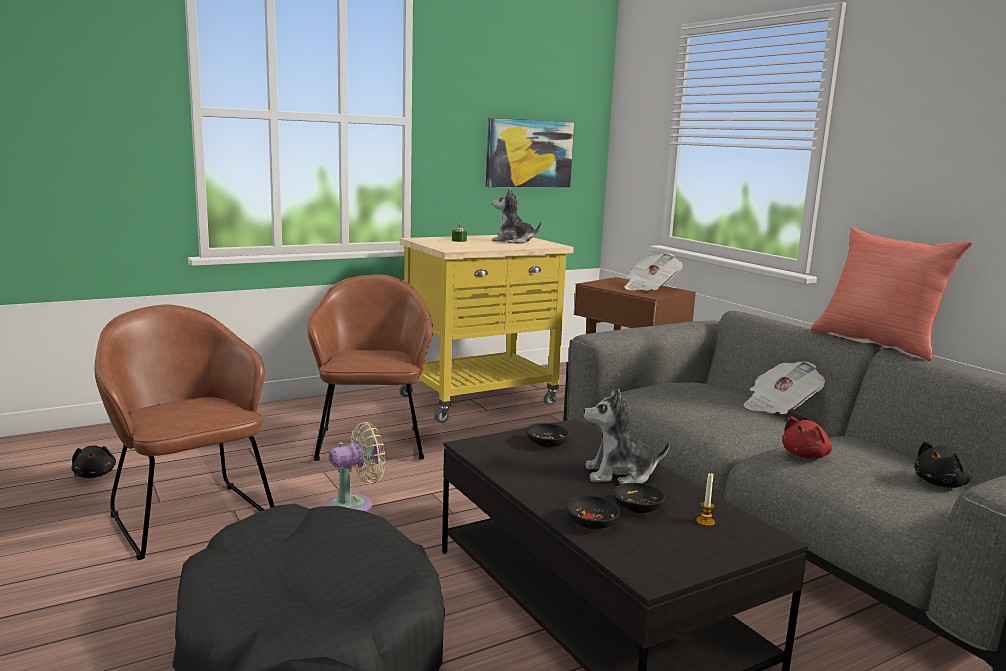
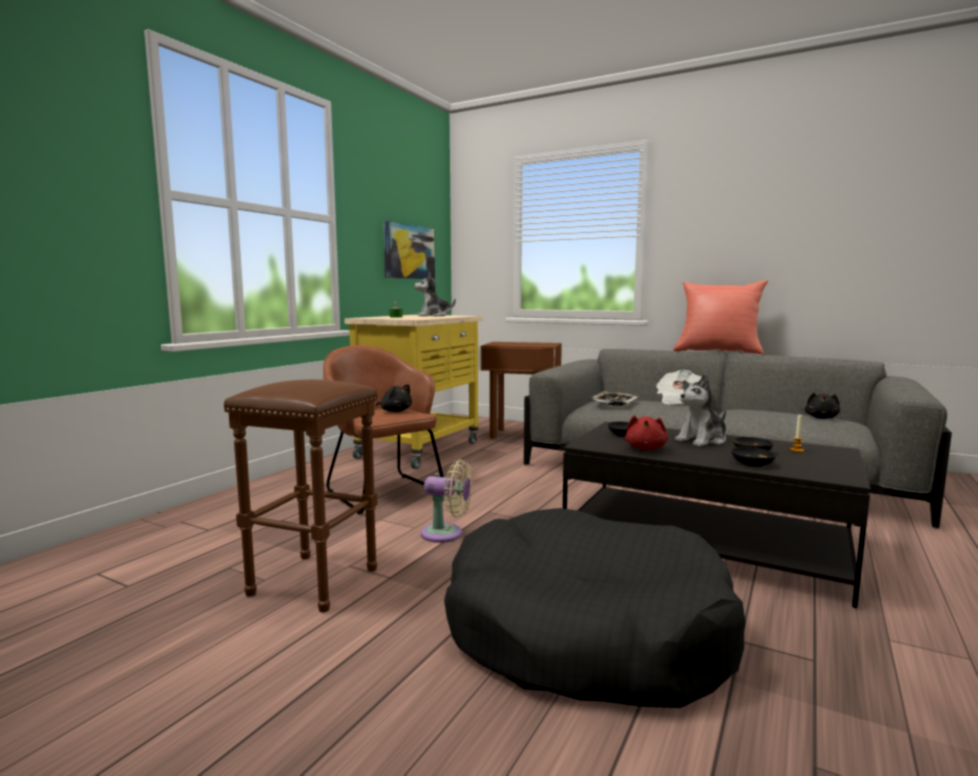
camera: 30 degrees left, 5 degrees down
black plush toy [71,445,116,478] -> black plush toy moved to [376,384,412,412]
brown armchair [95,304,274,560] -> brown stool [224,379,378,613]
beige fan [325,422,385,512] -> beige fan turned 75 degrees clockwise [421,460,473,543]
newspaper [624,253,683,291] -> none
red plush toy [782,417,832,459] -> red plush toy moved to [625,415,668,450]
none -> tray [592,391,639,406]

